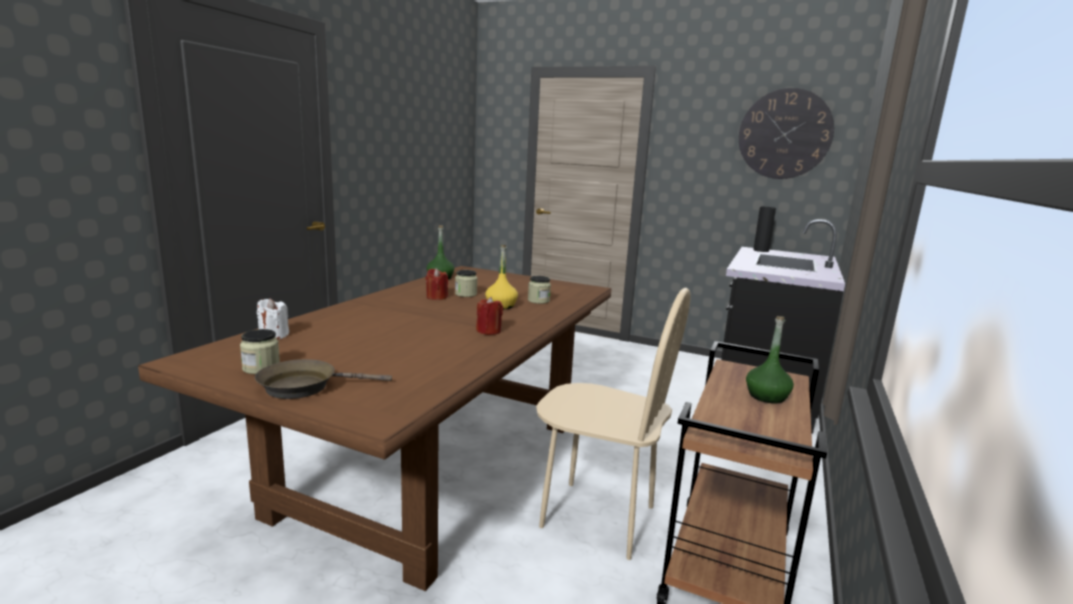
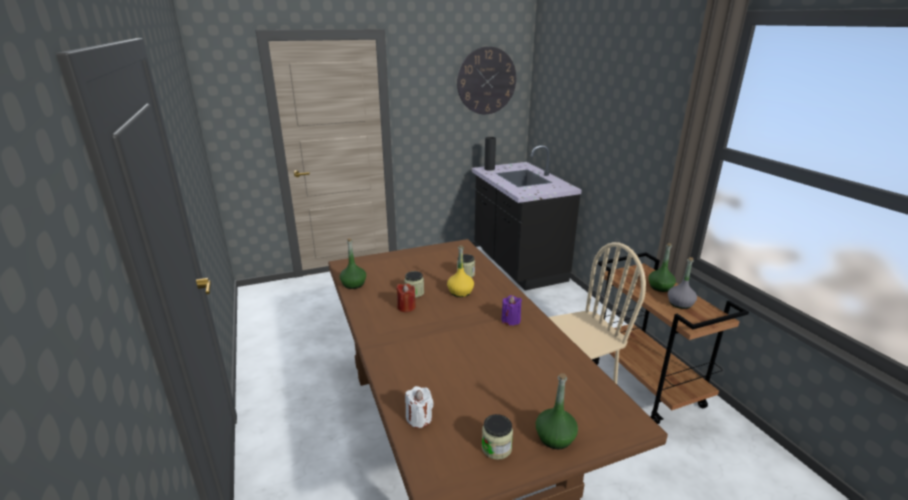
camera: 45 degrees left, 10 degrees up
brown frying pan [255,359,392,399] -> green bottle [536,373,578,449]
red candle [476,297,503,335] -> purple candle [501,295,522,325]
none -> grey bottle [668,257,697,309]

